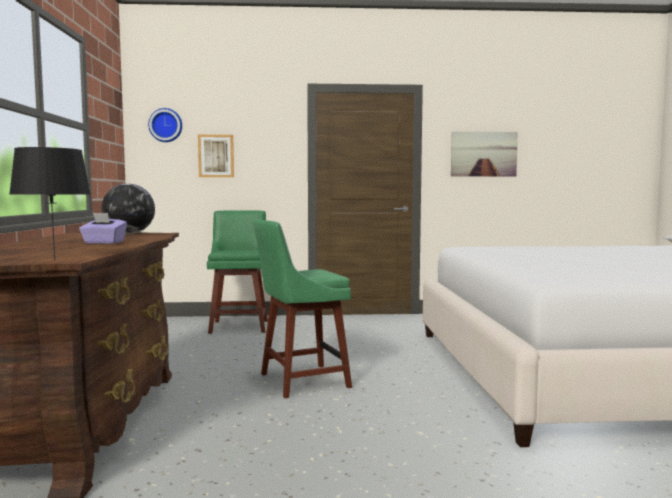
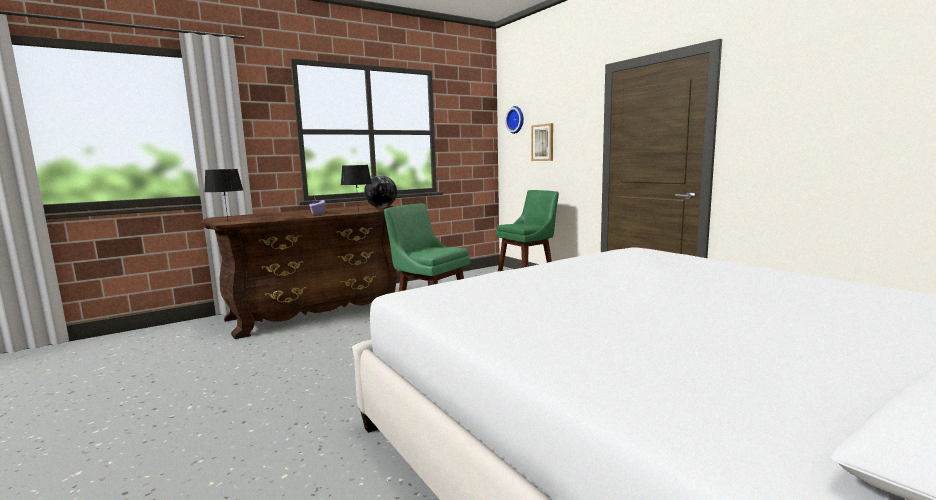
camera: 60 degrees right, 5 degrees up
picture [451,131,518,176] -> none
none -> black table lamp [341,165,372,212]

